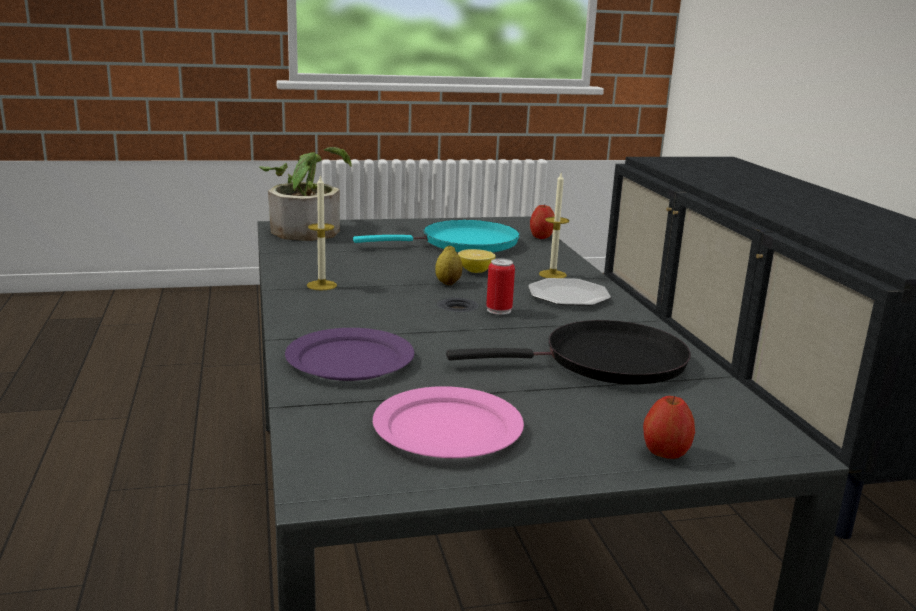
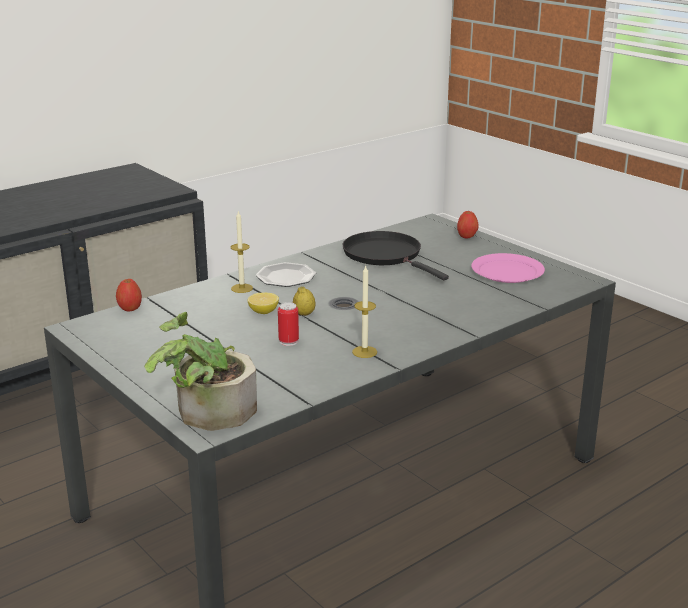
camera: 115 degrees left, 5 degrees up
purple plate [285,328,414,381] -> none
turquoise frying pan [353,220,520,253] -> none
can [486,258,515,315] -> can moved to [278,302,299,346]

